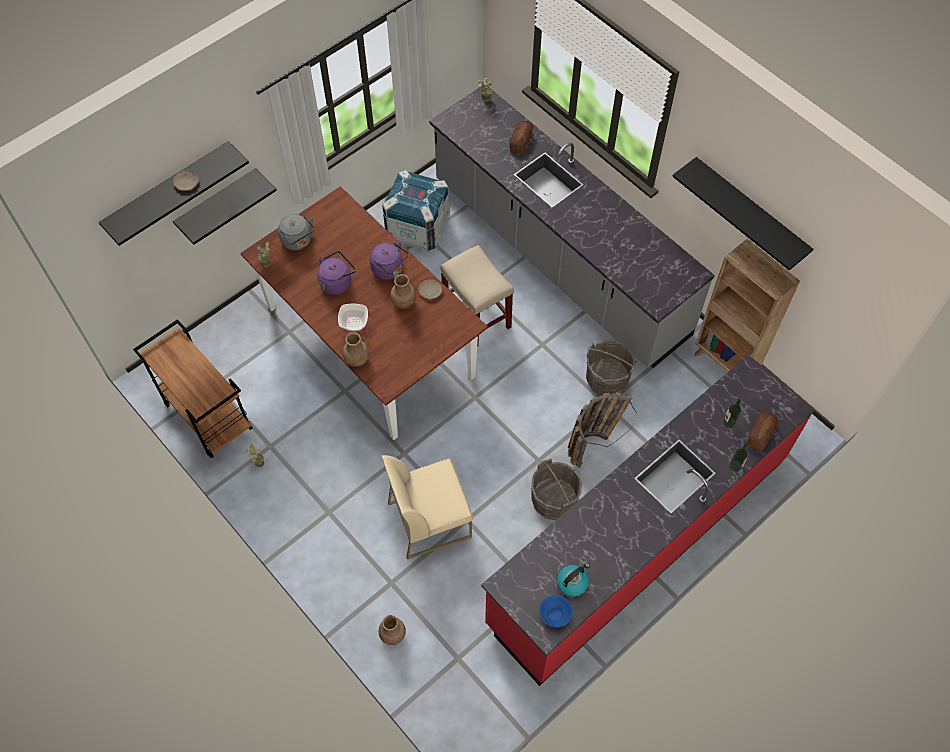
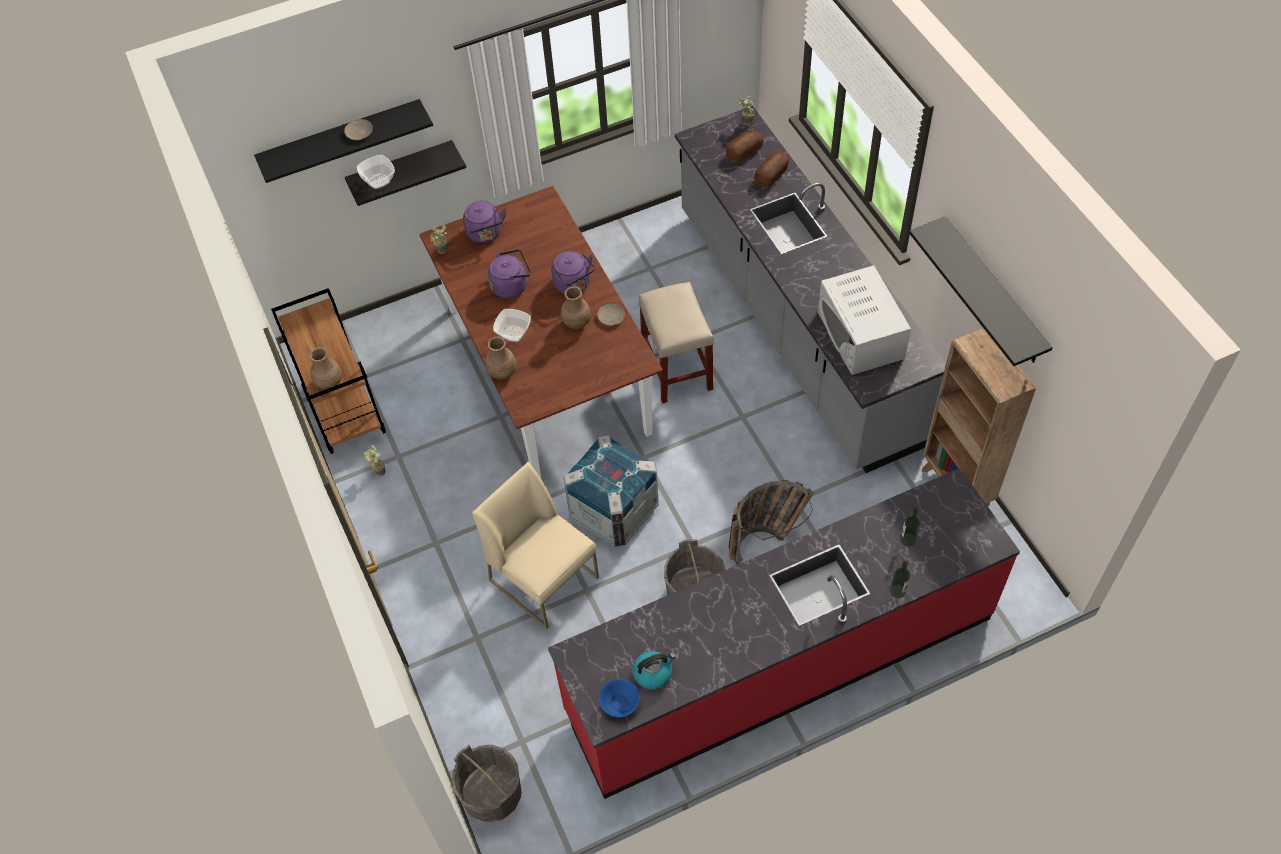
camera: 20 degrees right, 5 degrees down
grey kettle [278,214,315,250] -> purple kettle [463,201,506,243]
brown vase [379,615,406,645] -> brown vase moved to [310,347,342,390]
crate [382,170,450,251] -> crate moved to [564,435,659,547]
beige chair [382,455,473,559] -> beige chair turned 45 degrees clockwise [472,462,599,629]
grey bucket [586,340,637,396] -> grey bucket moved to [452,745,522,822]
bread [747,412,779,451] -> bread moved to [726,130,763,163]
none -> bowl [357,155,395,189]
none -> white microwave [818,265,911,375]

